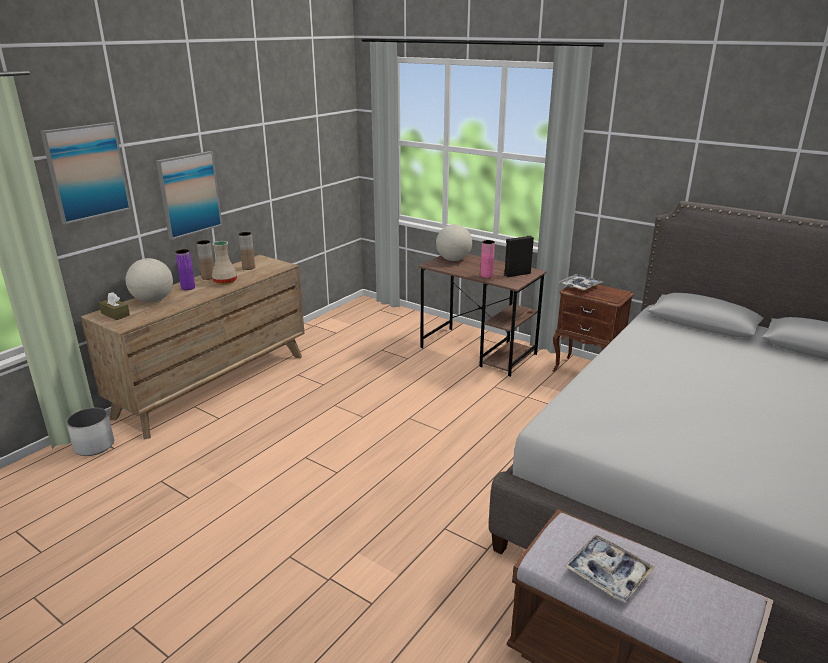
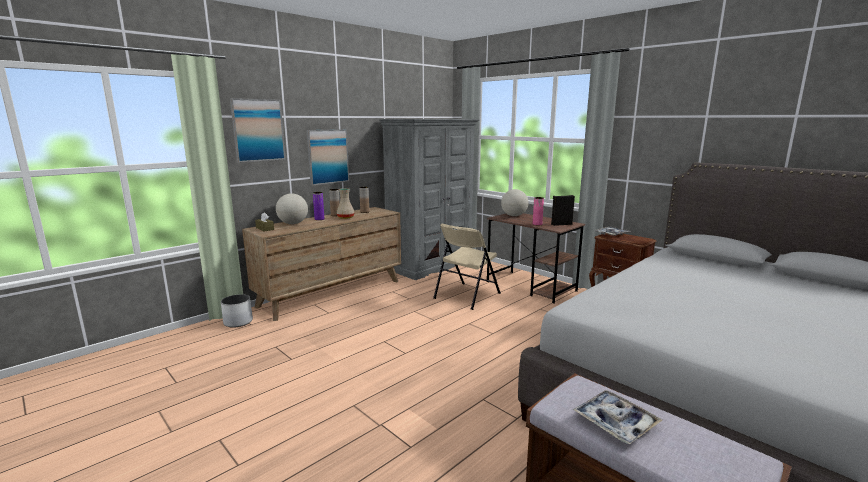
camera: 10 degrees right, 10 degrees down
none -> grey wardrobe [379,119,479,280]
none -> beige chair [433,224,501,310]

